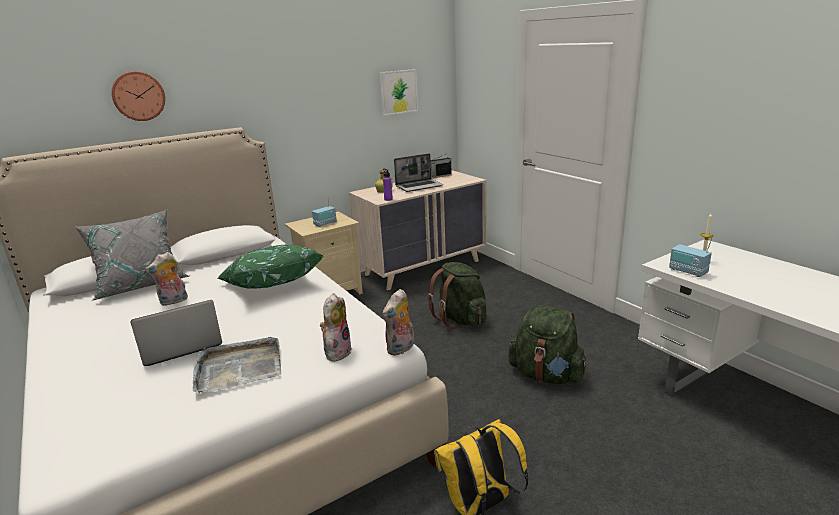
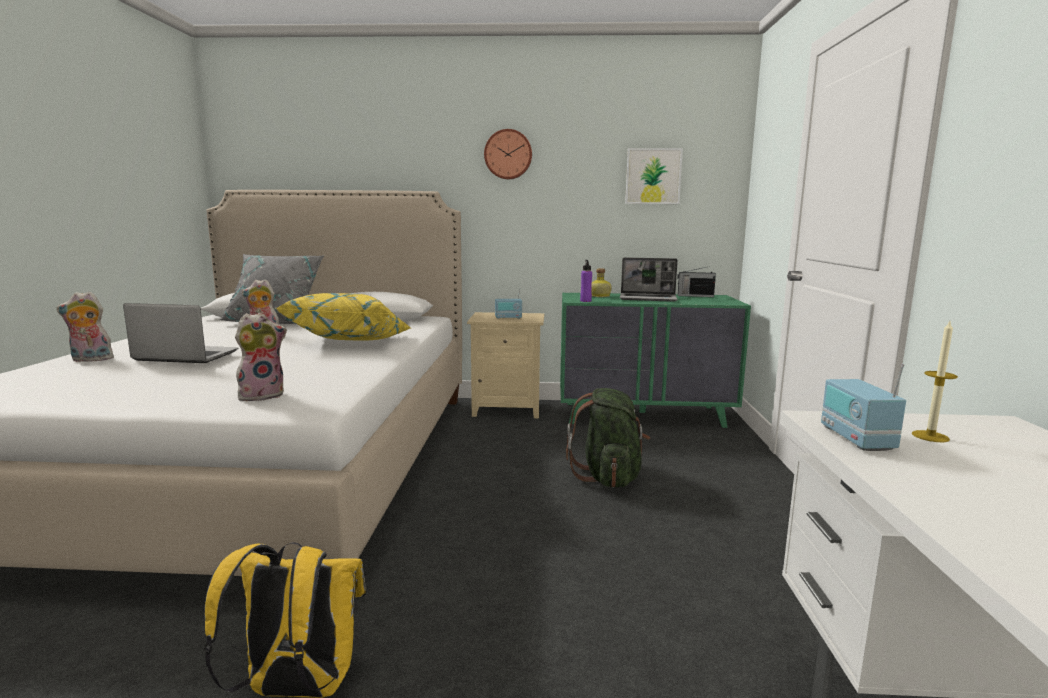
camera: 35 degrees right, 10 degrees down
wall clock [111,71,165,121] -> wall clock moved to [484,129,532,179]
grey tray [193,337,281,393] -> none
green pillow [218,245,324,289] -> yellow pillow [276,293,410,341]
beige dresser [349,171,487,291] -> green dresser [560,293,751,428]
plush toy [383,289,414,356] -> plush toy moved to [57,292,114,362]
green backpack [508,305,588,384] -> none

